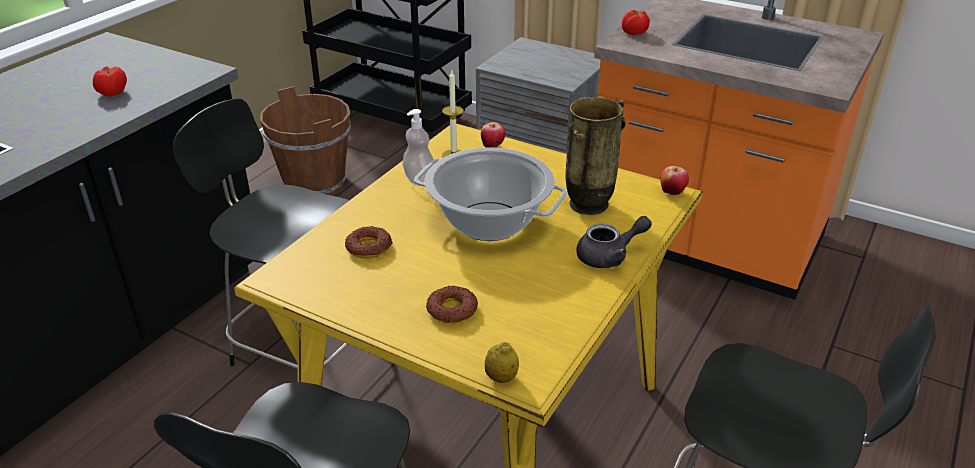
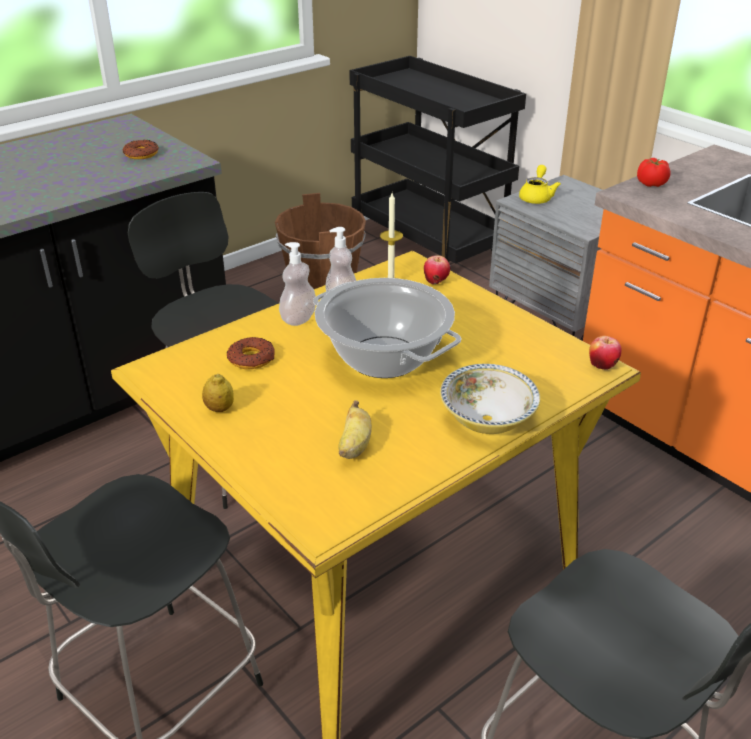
camera: 20 degrees right, 0 degrees up
tomato [93,66,127,97] -> none
donut [426,286,478,324] -> donut moved to [123,140,159,159]
lemon [485,342,519,383] -> lemon moved to [202,374,234,412]
vase [566,97,626,215] -> none
grey teapot [576,216,652,268] -> bowl [440,364,540,434]
none -> soap dispenser [279,242,316,326]
none -> banana [338,400,372,459]
none -> yellow teapot [519,165,561,204]

